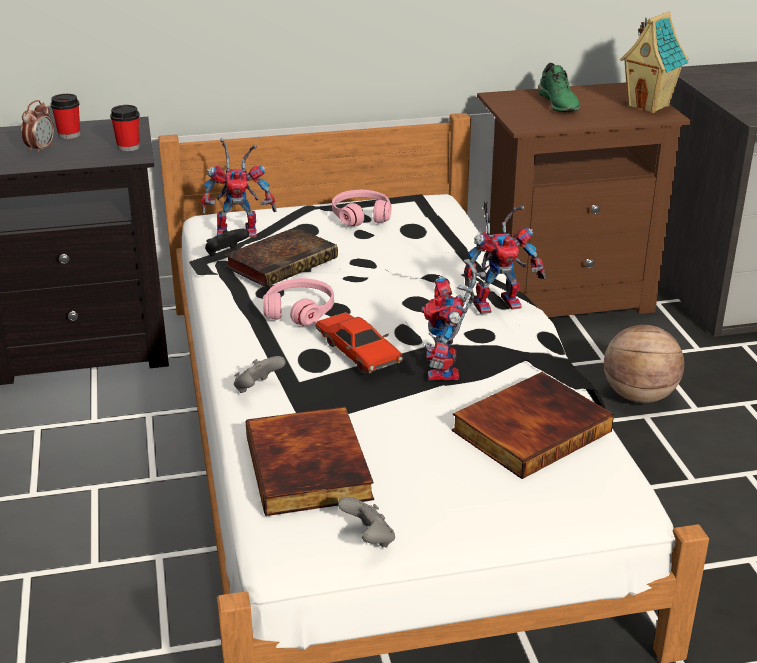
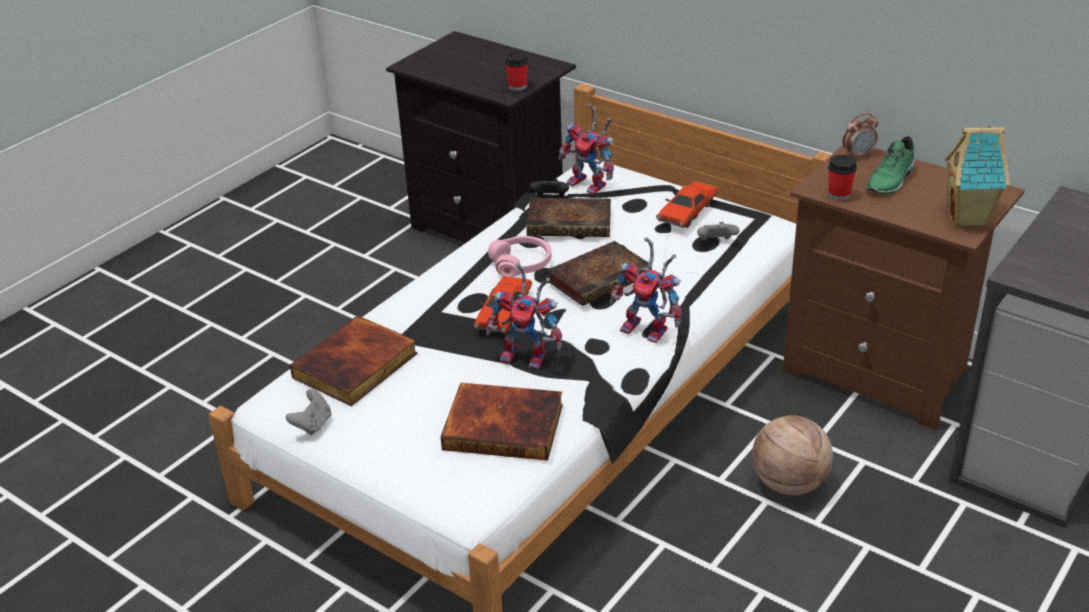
camera: 50 degrees right, 5 degrees up
alarm clock [21,100,54,154] -> alarm clock moved to [843,113,878,157]
cup [51,94,80,139] -> cup moved to [828,155,857,200]
grey game controller [234,356,286,393] -> grey game controller moved to [697,222,739,241]
pink headphones [332,190,391,226] -> red toy car [656,181,718,228]
toy robot [421,259,477,380] -> toy robot turned 120 degrees counterclockwise [486,263,562,369]
none -> book [547,241,652,306]

